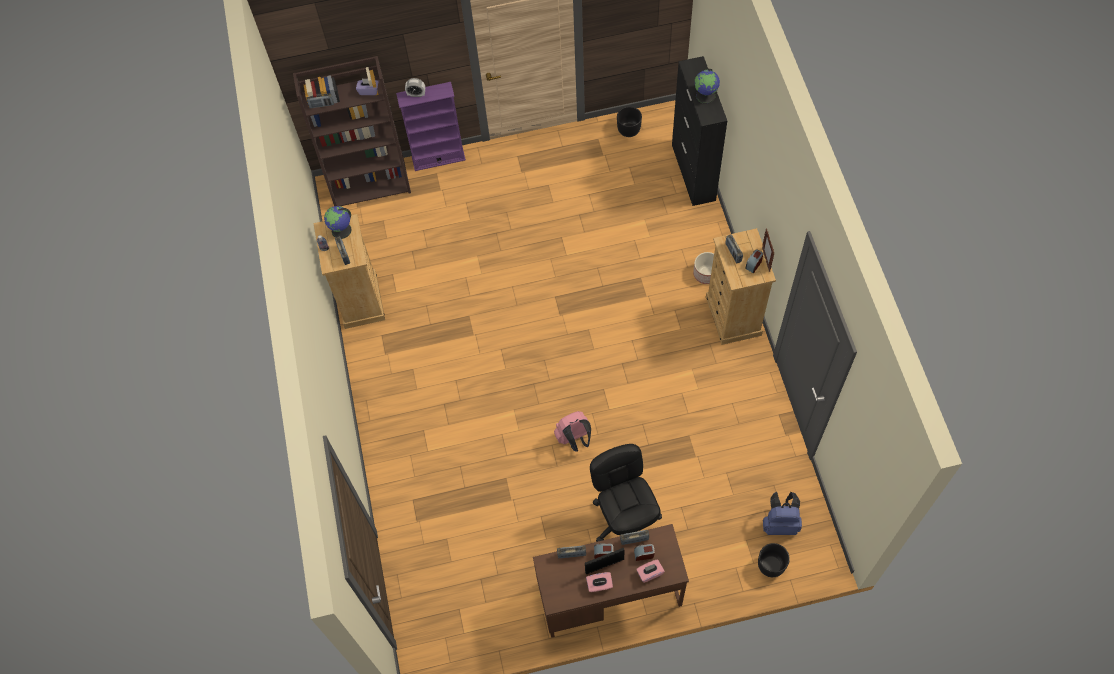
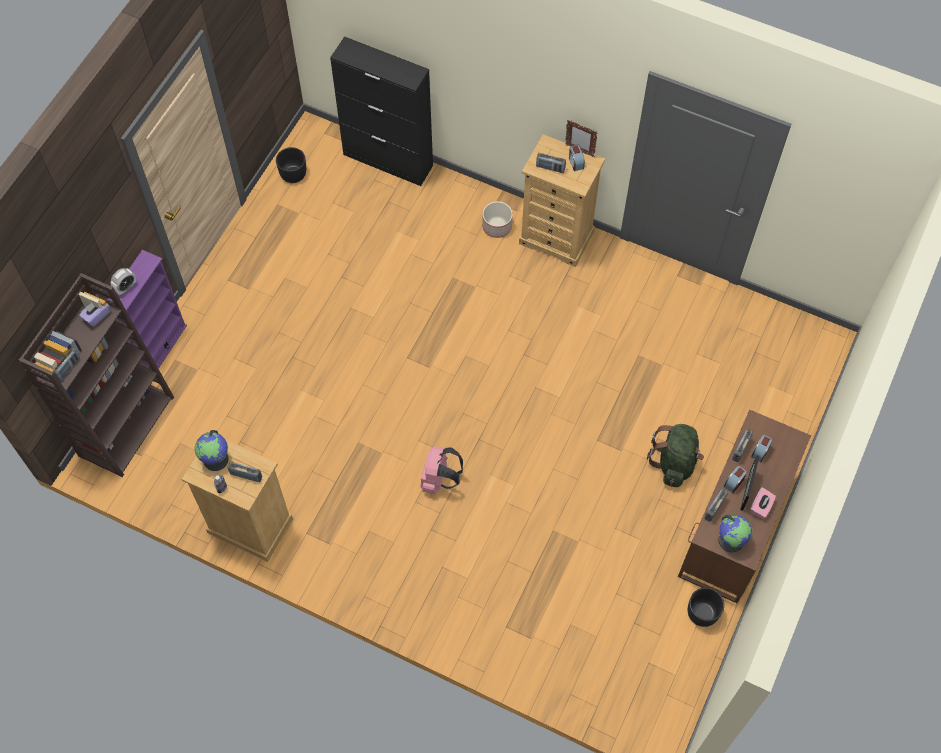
camera: 55 degrees left, 0 degrees up
pink backpack [554,411,591,452] -> pink backpack moved to [420,446,463,494]
black office chair [590,444,662,542] -> green backpack [647,424,704,487]
pink tissue box [636,559,665,583] -> none
globe [695,69,720,104] -> globe moved to [718,514,752,553]
black planter [758,543,790,577] -> black planter moved to [688,587,724,627]
blue backpack [763,492,802,535] -> none

